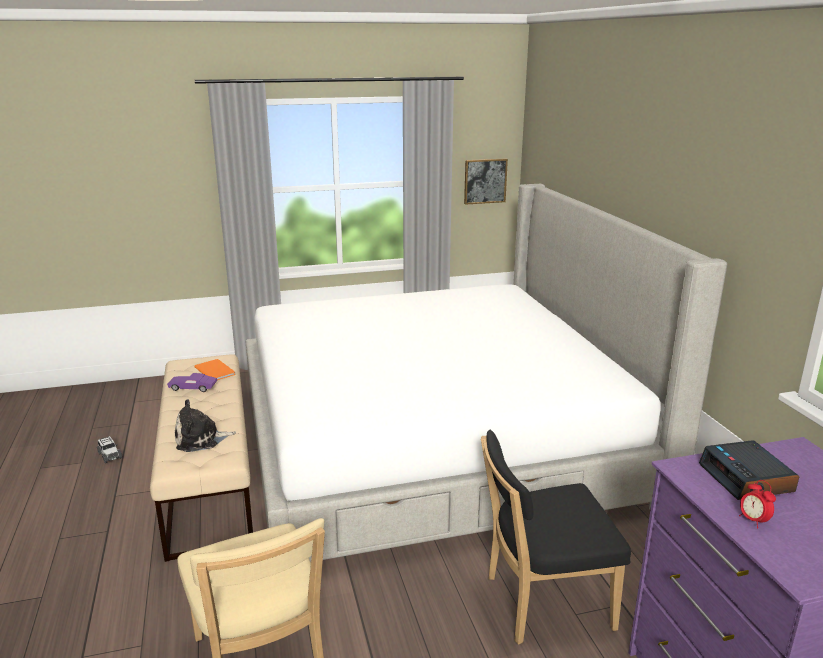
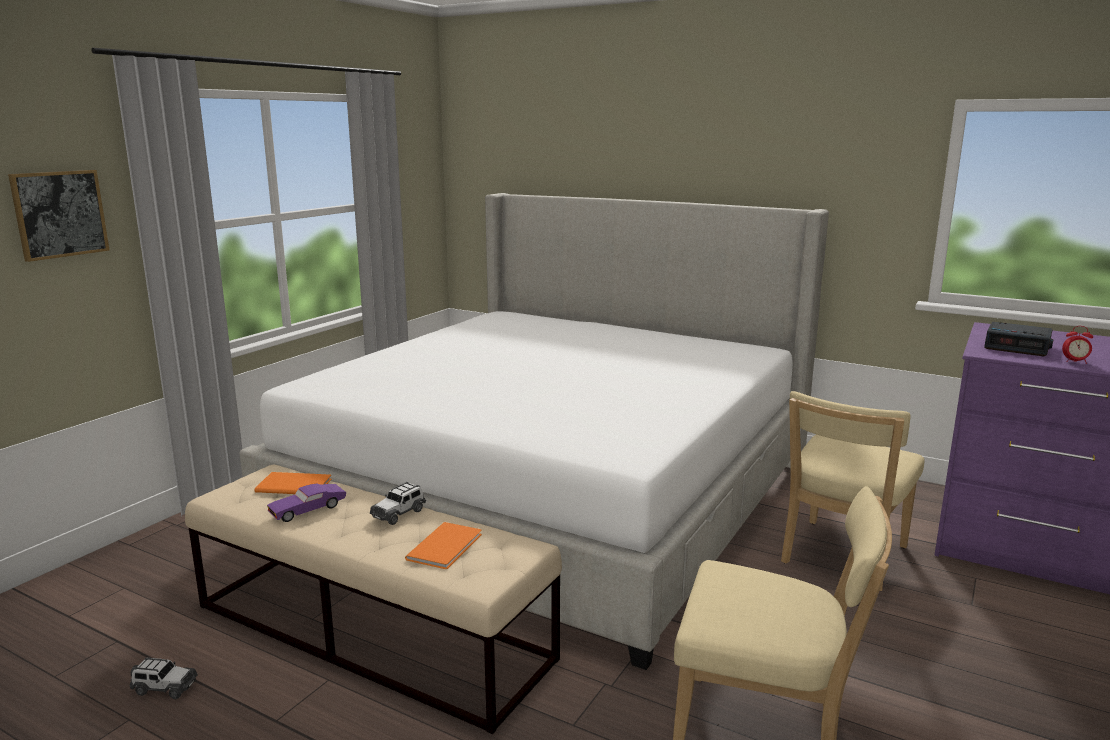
camera: 45 degrees left, 5 degrees down
plush toy [175,399,236,452] -> orange book [405,522,482,569]
picture [464,158,508,205] -> picture moved to [8,170,109,262]
black chair [481,430,631,645] -> beige chair [781,391,924,591]
none -> toy car [370,482,426,525]

